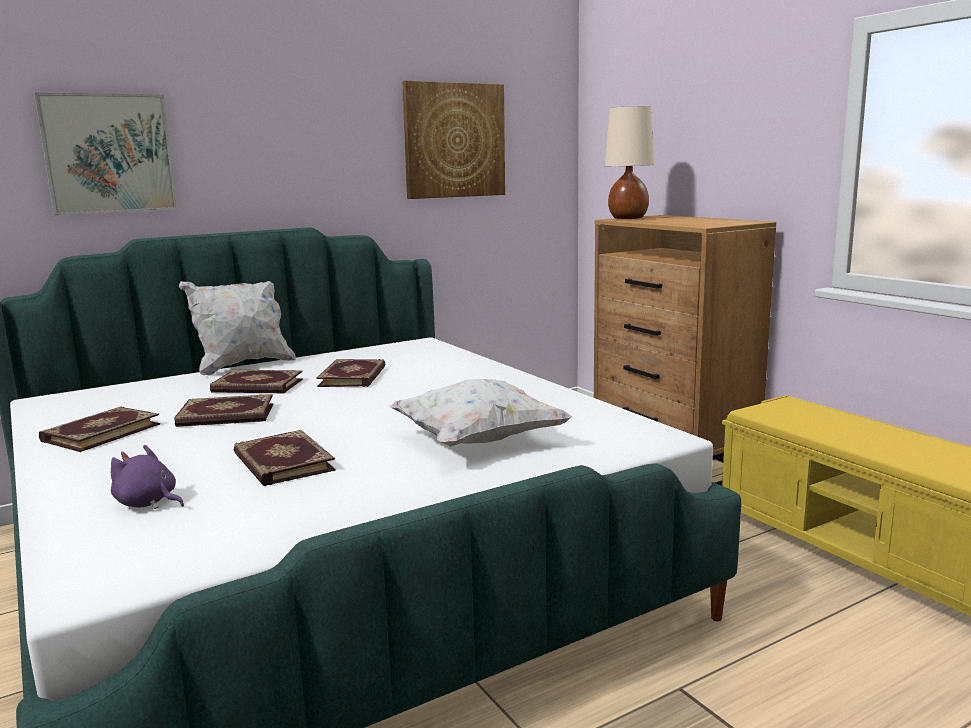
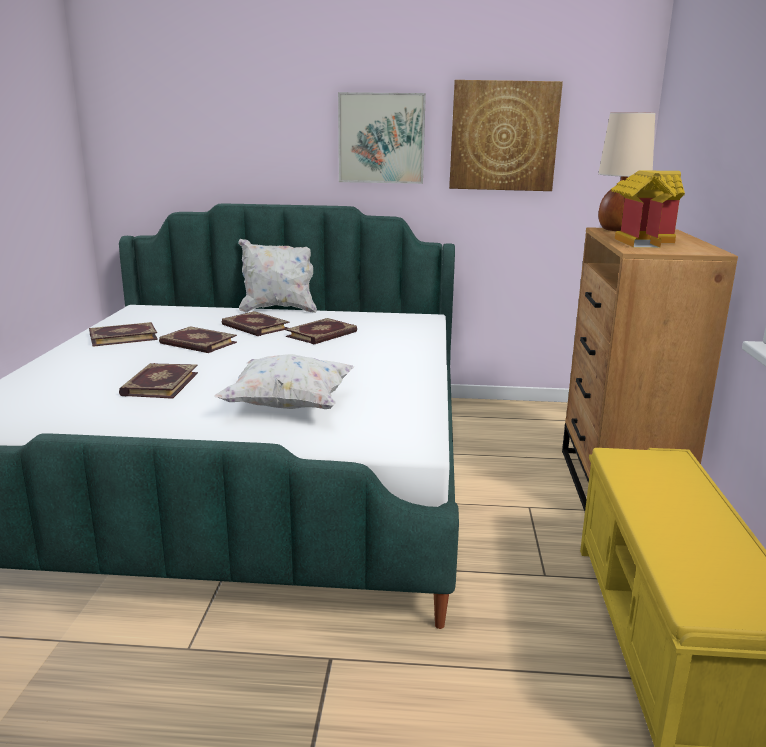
camera: 35 degrees right, 5 degrees up
picture [34,92,178,216] -> picture moved to [338,92,426,184]
purple plush toy [111,445,184,509] -> none
none -> toy house [611,170,685,248]

